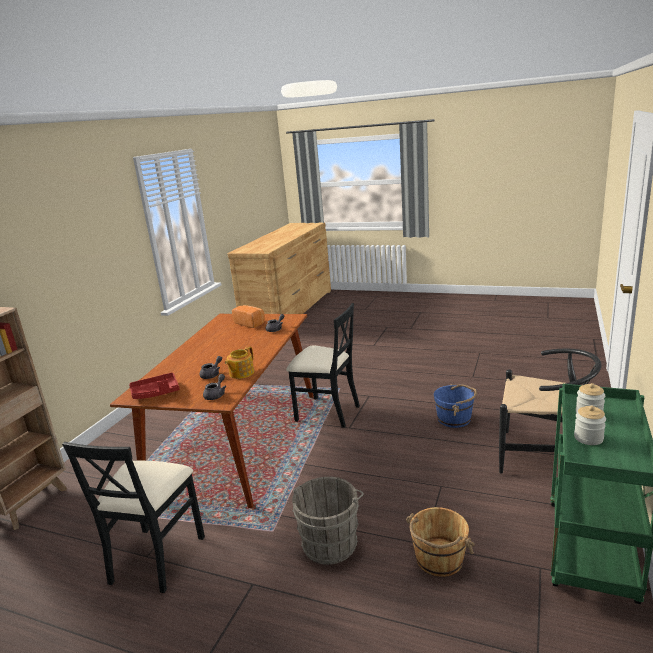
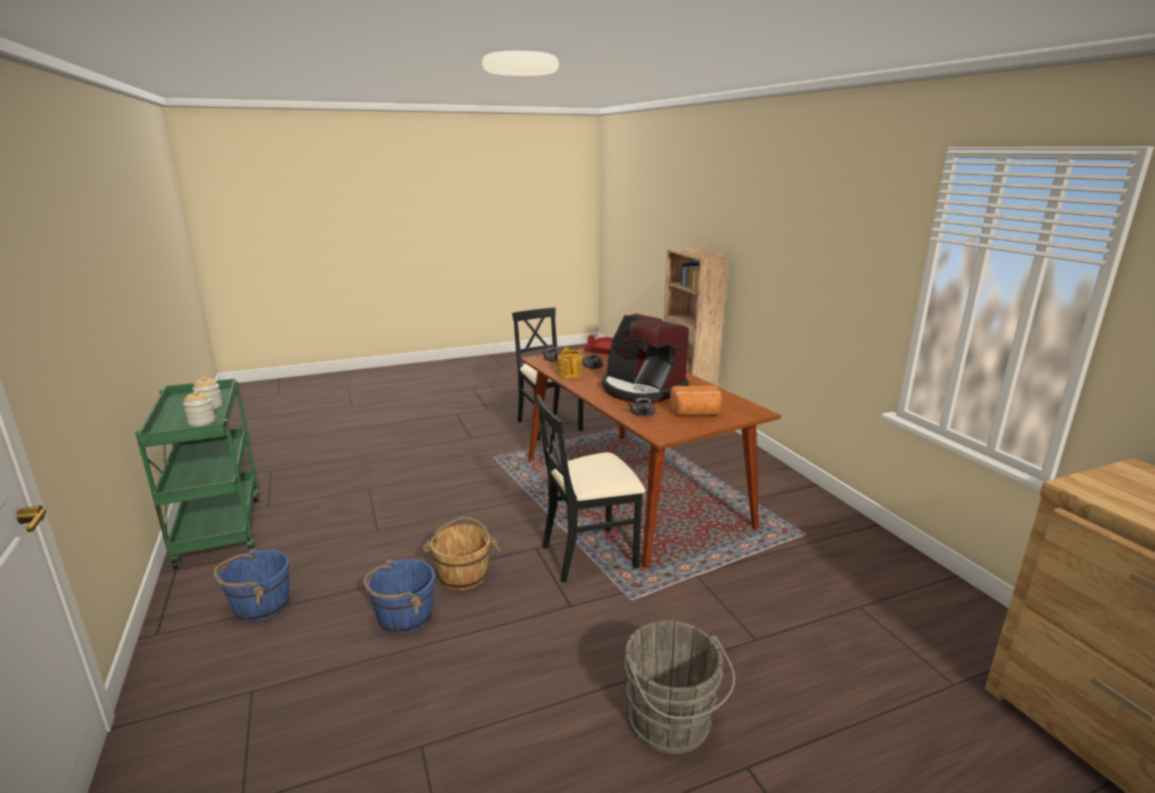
camera: 135 degrees right, 0 degrees up
grey bucket [292,477,364,565] -> grey bucket moved to [624,621,735,754]
brown bucket [406,507,475,577] -> brown bucket moved to [423,517,501,590]
black chair [499,349,602,474] -> blue bucket [213,549,289,622]
none -> coffee machine [602,314,689,403]

